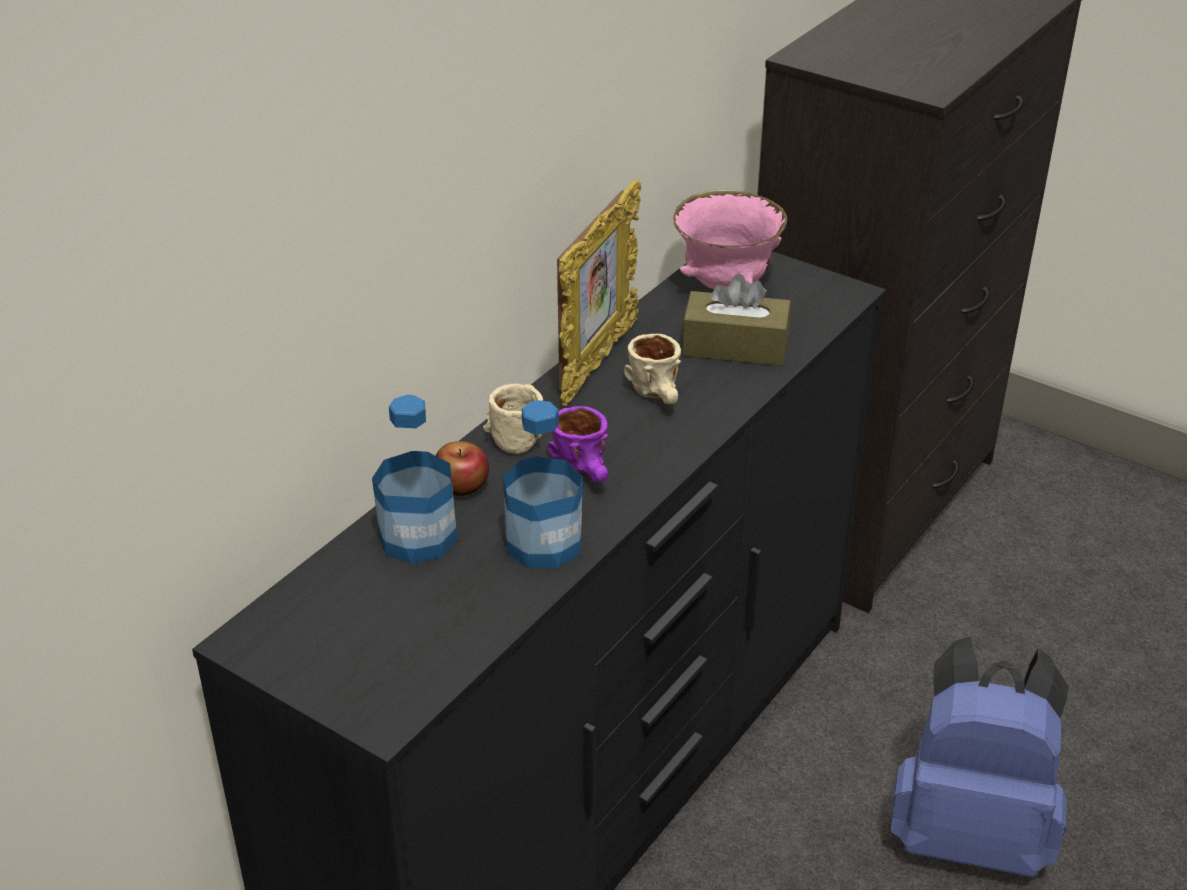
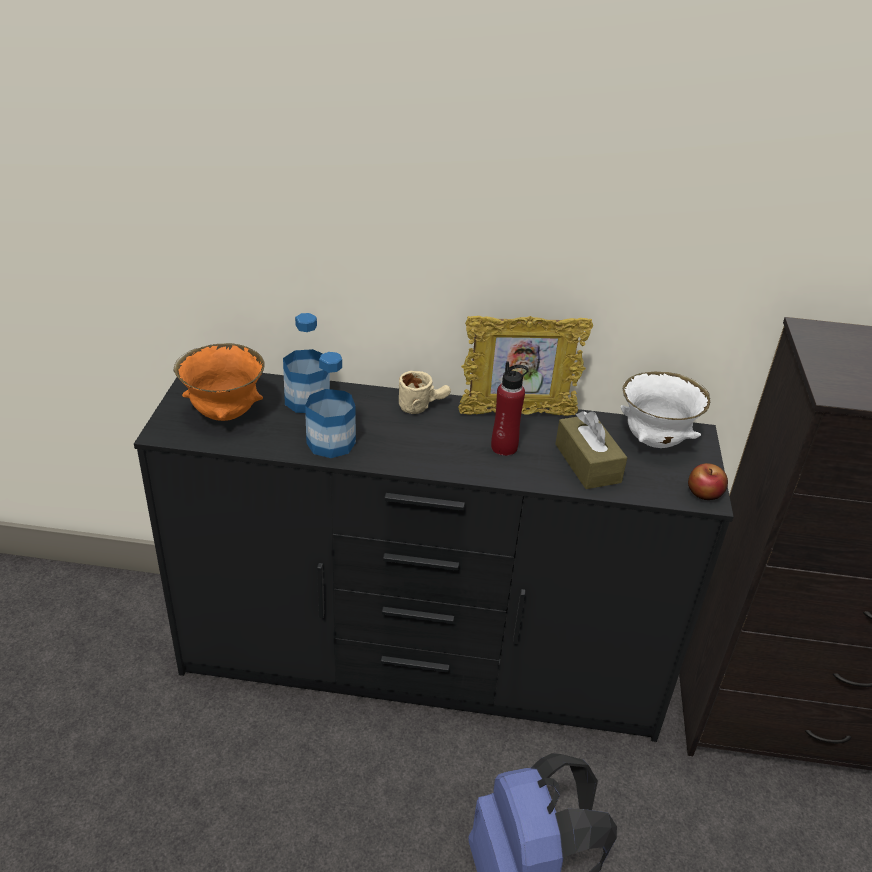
camera: 60 degrees right, 0 degrees up
apple [436,441,489,496] -> apple moved to [688,463,728,500]
purple mug [548,406,608,482] -> none
beige mug [624,334,681,404] -> red bottle [491,361,529,456]
pink bowl [673,190,787,289] -> white bowl [621,372,710,448]
none -> orange bowl [173,343,265,421]

